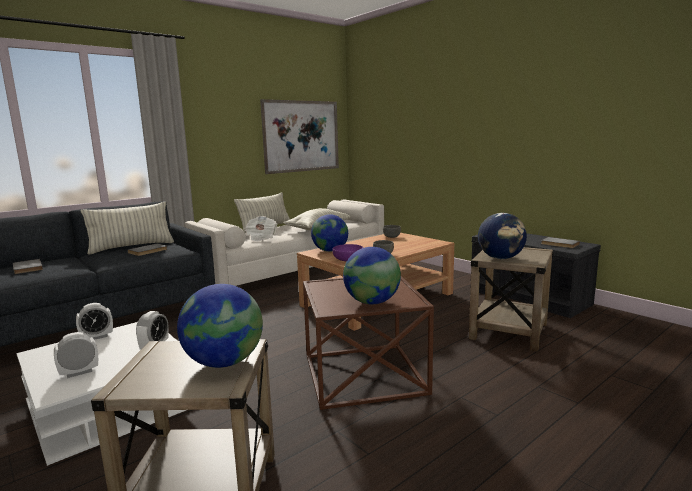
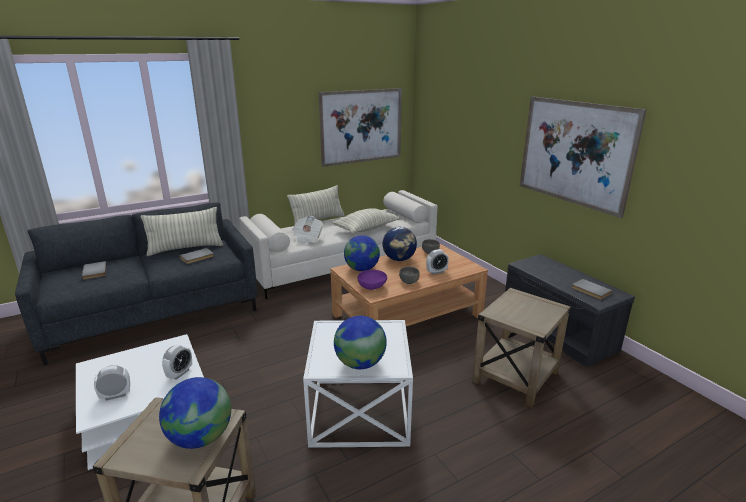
camera: 10 degrees right, 10 degrees up
alarm clock [76,303,113,340] -> alarm clock moved to [426,249,449,274]
brown side table [303,276,434,410] -> white side table [303,320,413,448]
globe [478,213,527,259] -> globe moved to [383,227,417,261]
none -> picture [520,96,647,218]

